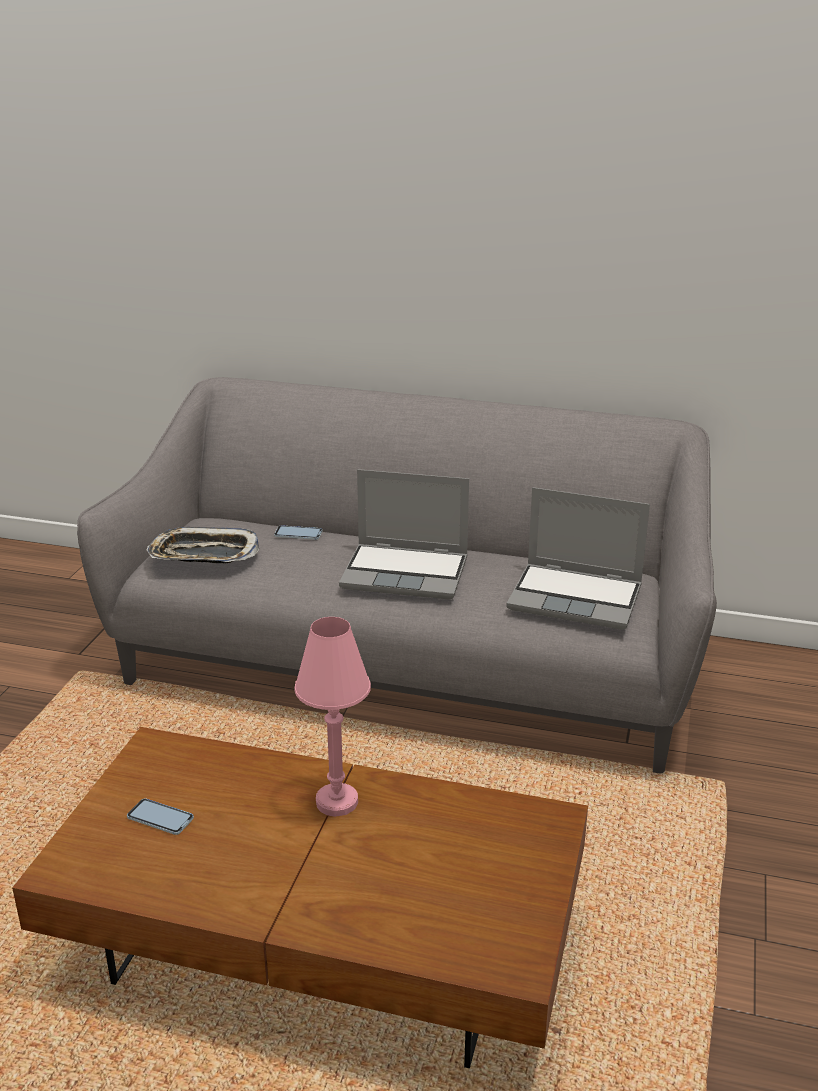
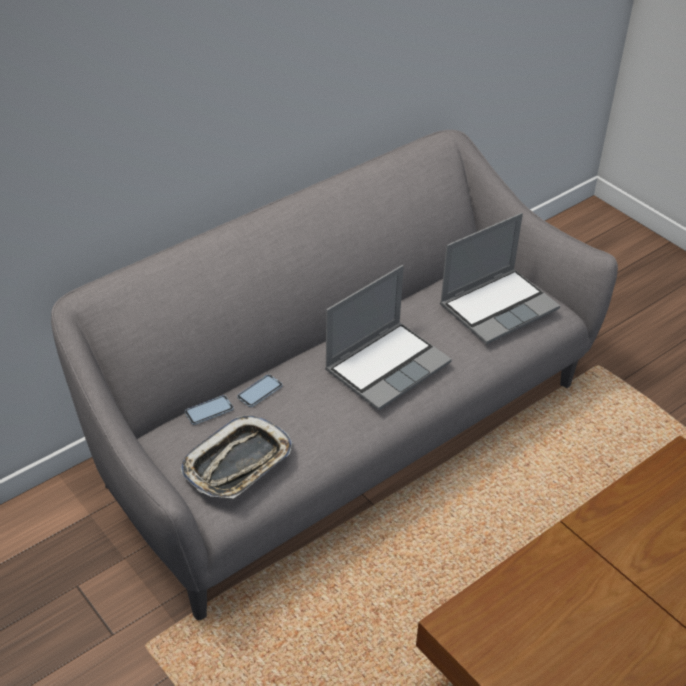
camera: 55 degrees left, 15 degrees up
phone [127,798,194,835] -> phone moved to [185,395,234,425]
pink table lamp [294,617,371,817] -> none

